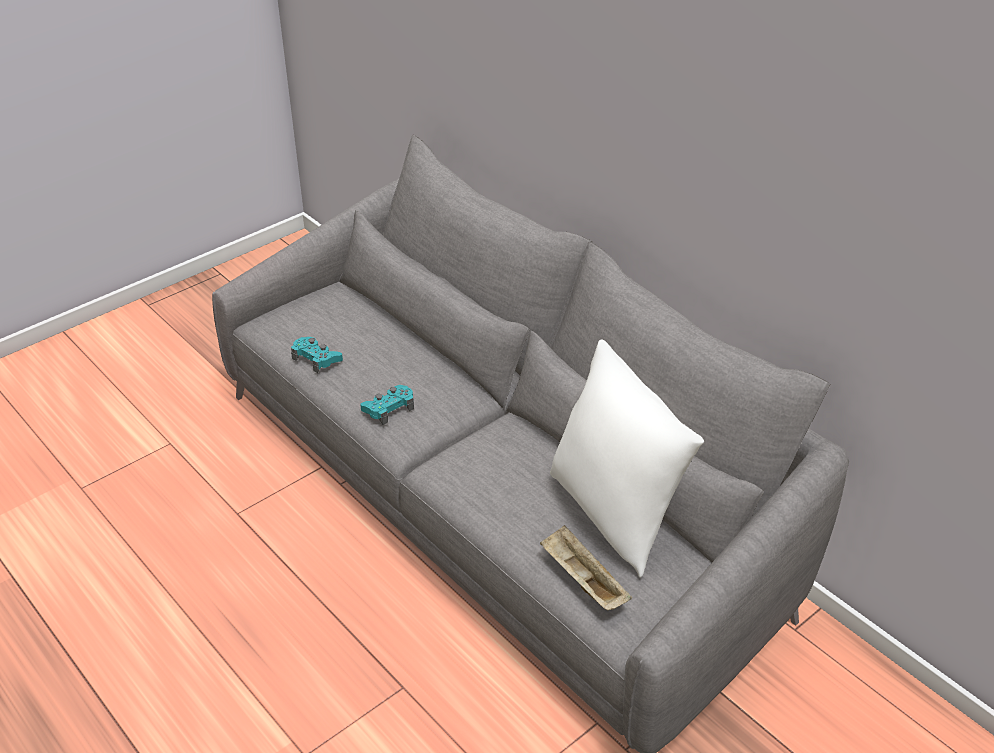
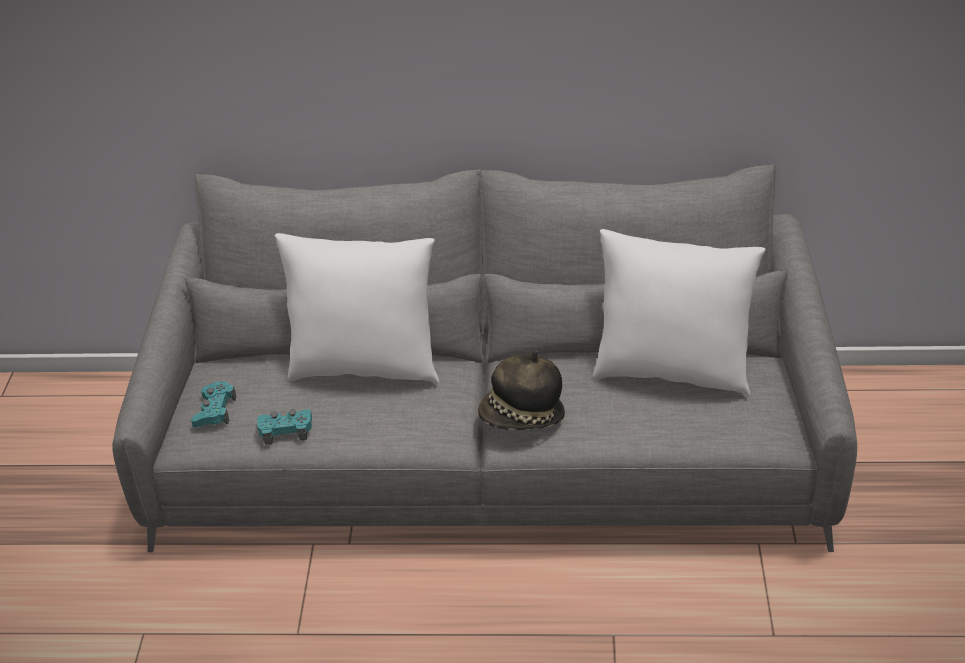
camera: 45 degrees left, 0 degrees up
turquoise game controller [360,385,414,425] -> turquoise game controller moved to [191,381,236,427]
beige tray [540,525,632,610] -> none
none -> white pillow [275,233,439,384]
none -> hat [478,351,565,430]

